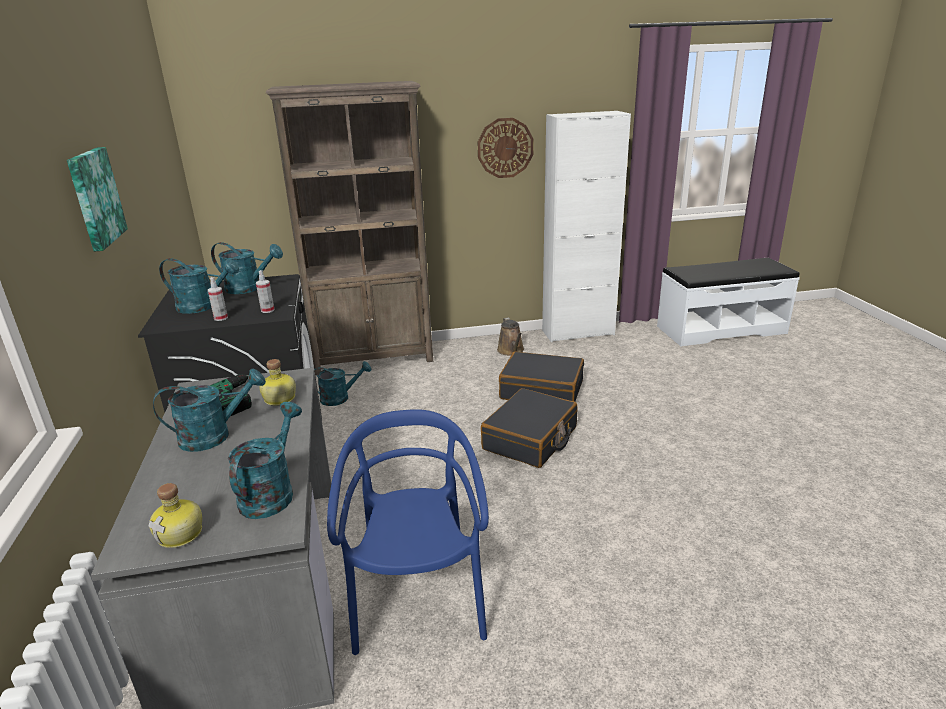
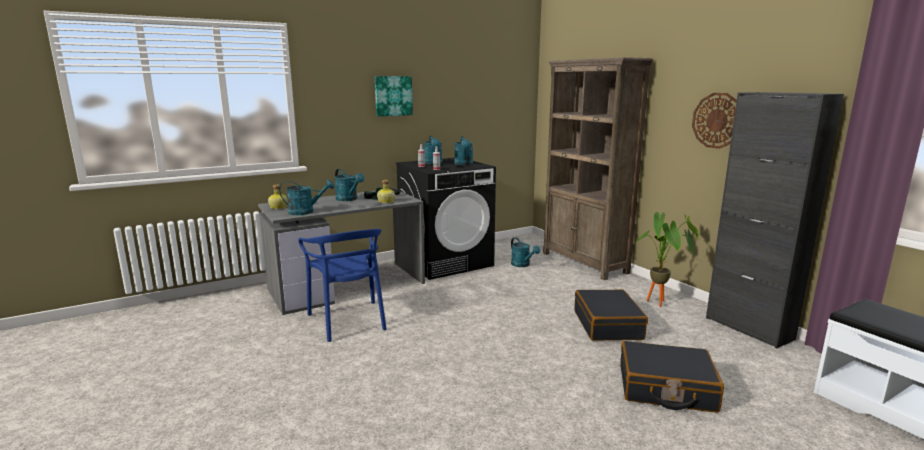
camera: 70 degrees right, 10 degrees down
blue chair [327,409,489,655] -> blue chair turned 90 degrees clockwise [298,229,387,342]
black suitcase [481,388,578,468] -> black suitcase moved to [620,341,724,413]
brown watering can [497,317,524,356] -> potted plant [635,212,698,307]
white cabinet [542,111,631,342] -> black cabinet [706,92,844,349]

